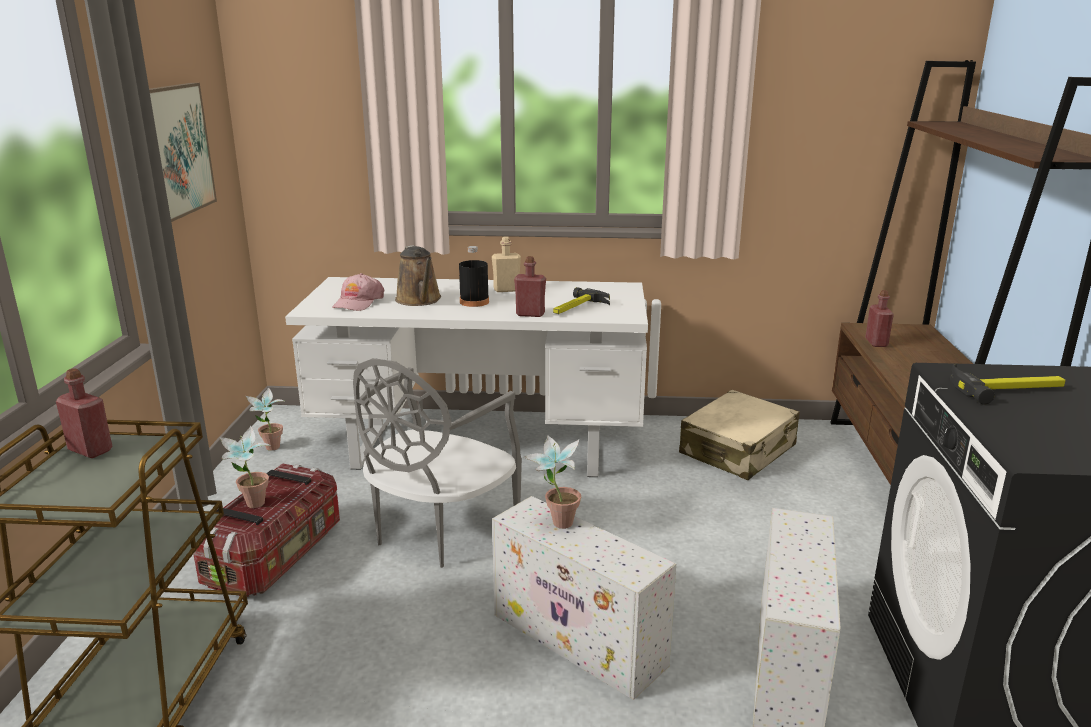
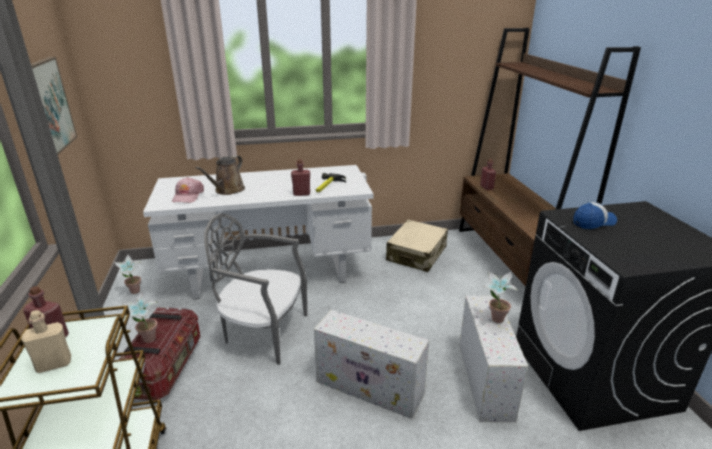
camera: 15 degrees left, 5 degrees up
grey chair [353,358,522,568] -> grey chair turned 90 degrees clockwise [204,213,307,365]
brown watering can [395,245,441,306] -> brown watering can turned 60 degrees clockwise [195,155,245,195]
black bottle [459,246,489,307] -> none
beige bottle [492,236,521,292] -> beige bottle moved to [21,310,71,373]
potted plant [524,435,581,529] -> potted plant moved to [484,271,518,323]
hammer [950,363,1066,405] -> cap [573,202,617,229]

